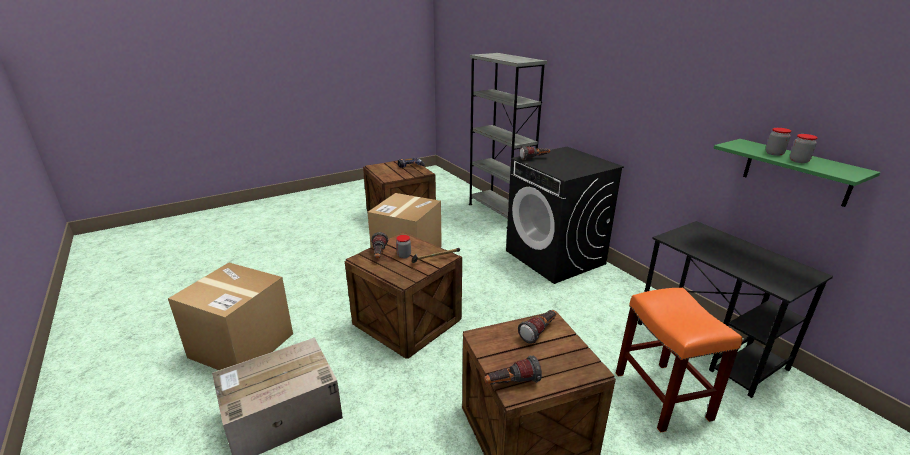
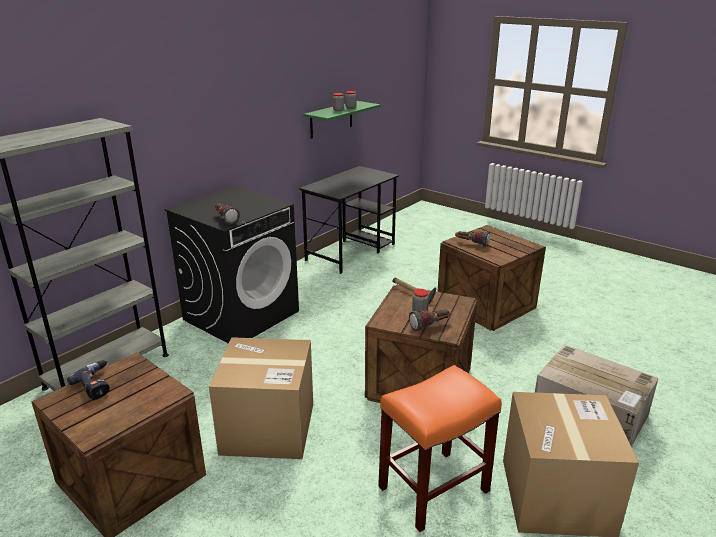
camera: 110 degrees left, 0 degrees up
flashlight [484,356,542,385] -> none
orange stool [616,288,742,433] -> orange stool moved to [378,365,502,532]

